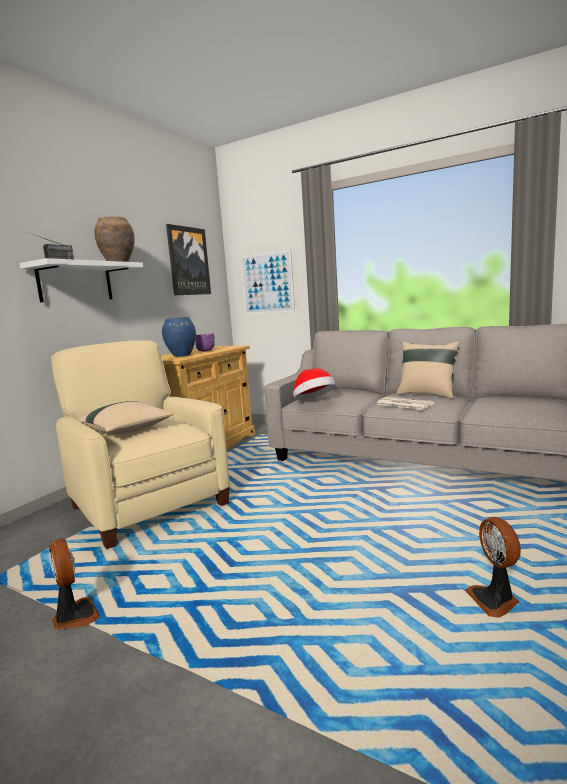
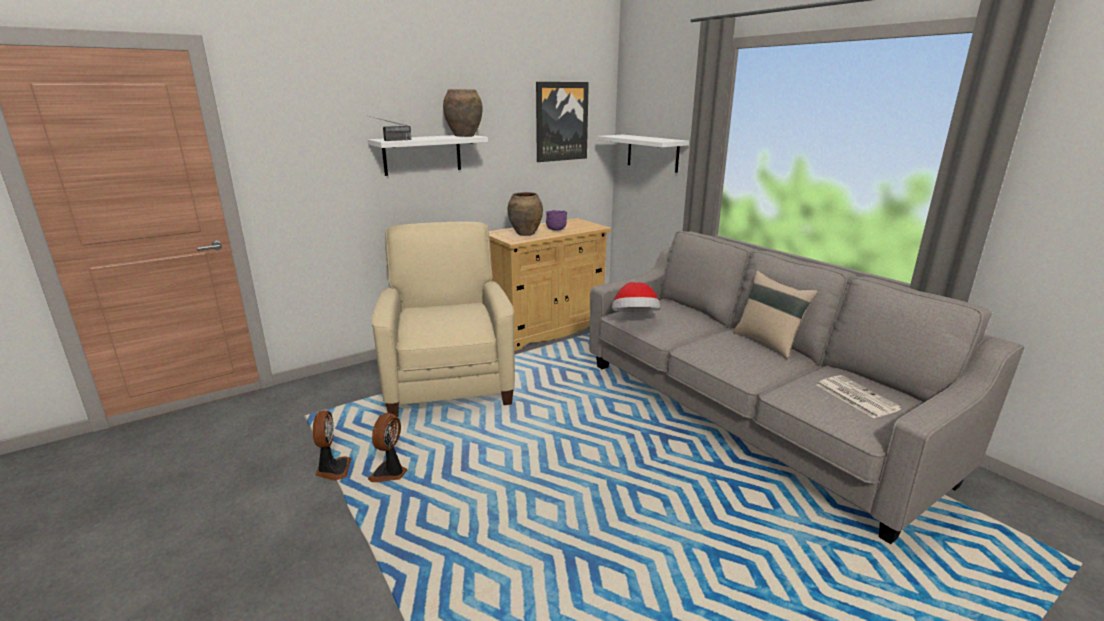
camera: 25 degrees right, 10 degrees up
beige pillow [78,401,173,435] -> none
blue vase [162,317,196,357] -> brown vase [508,192,543,236]
picture [241,250,295,314] -> white shelf [597,135,689,173]
newspaper [376,397,434,410] -> newspaper moved to [817,375,902,418]
fan [465,517,521,617] -> fan moved to [368,413,407,482]

